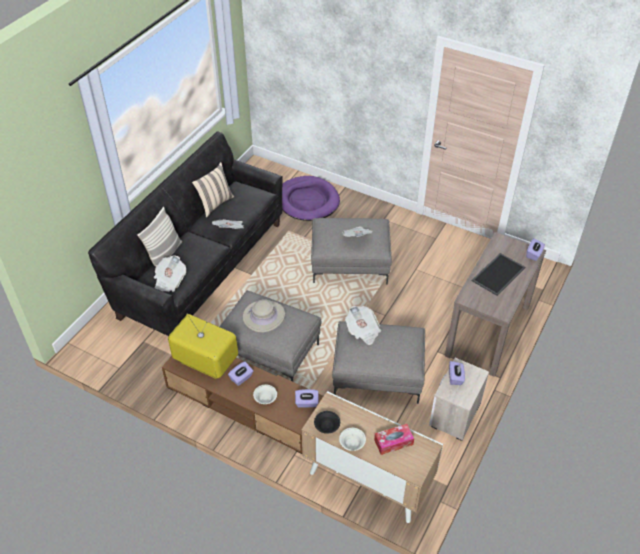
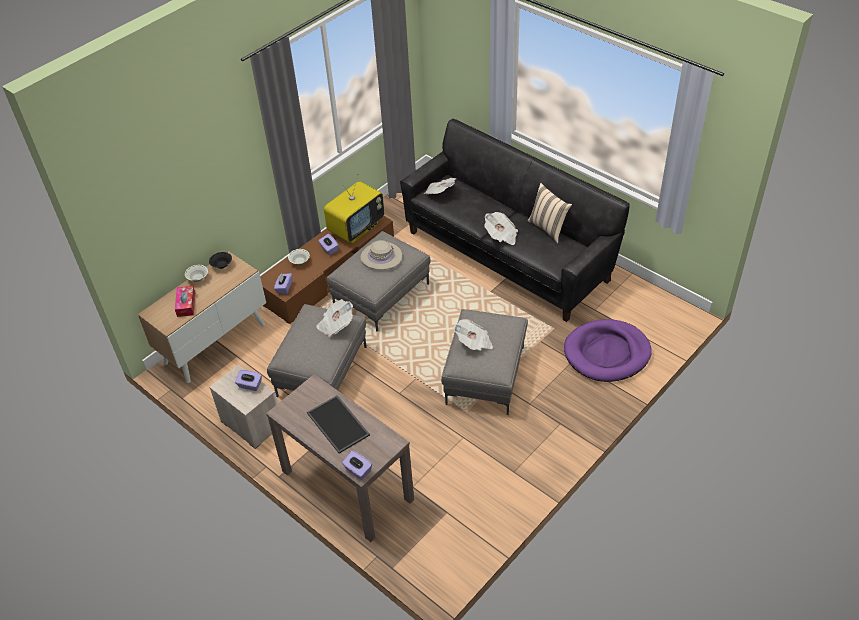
camera: 105 degrees right, 0 degrees up
pillow [137,207,182,267] -> none

